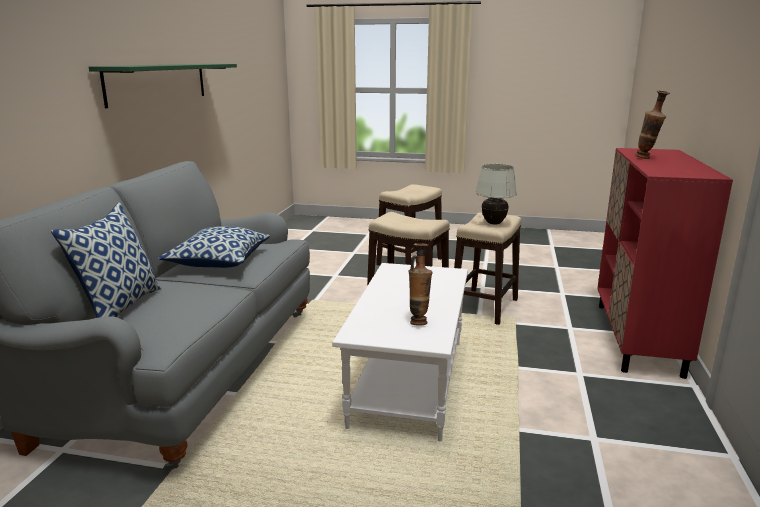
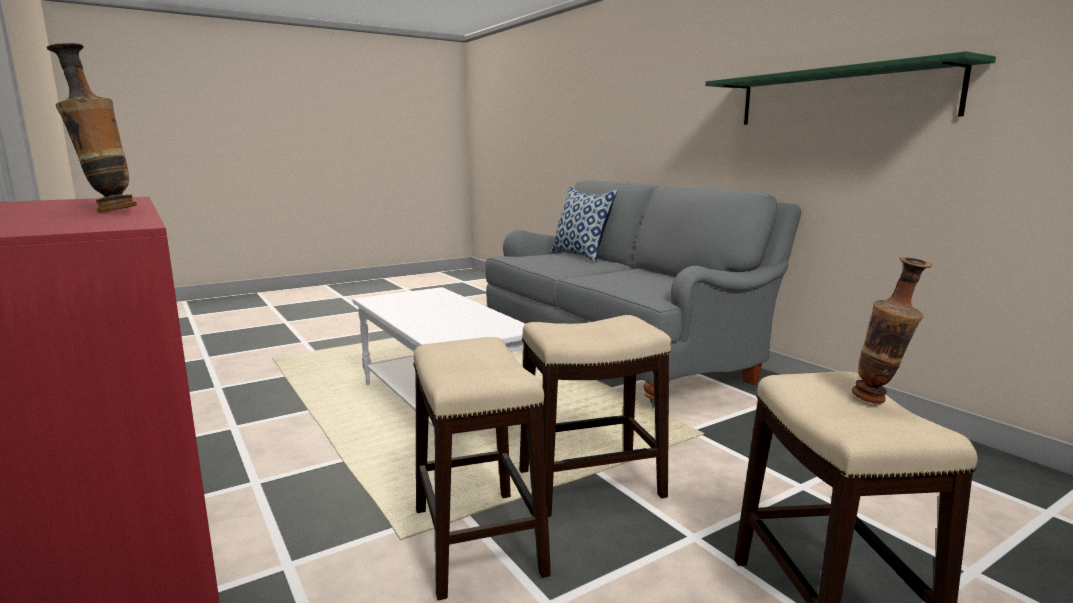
camera: 135 degrees right, 5 degrees down
pillow [158,226,270,268] -> none
vase [408,243,432,326] -> vase moved to [852,257,932,404]
white table lamp [475,164,517,224] -> none

